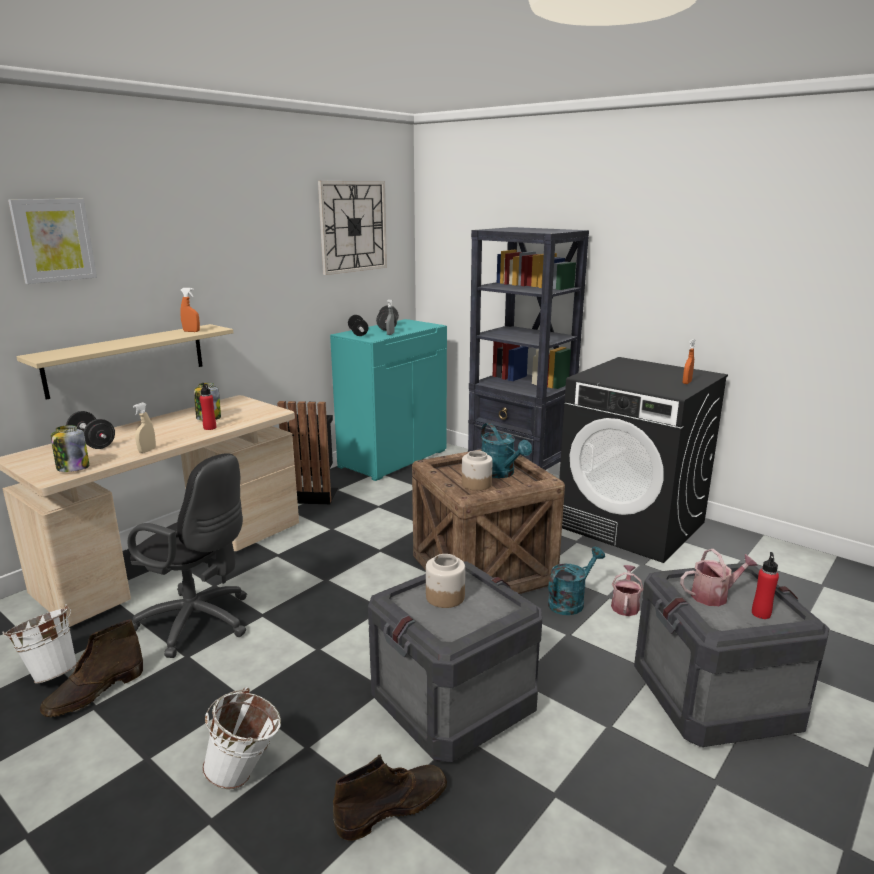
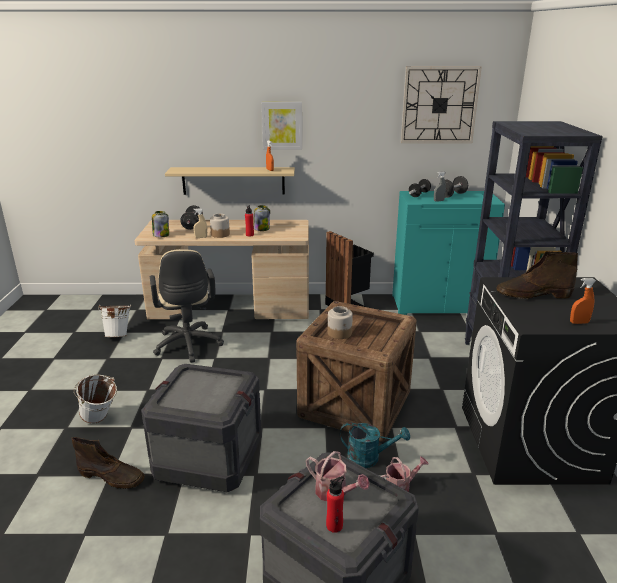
camera: 50 degrees right, 5 degrees up
picture [8,199,97,284] -> picture moved to [262,102,302,149]
brown boot [40,619,143,717] -> brown boot moved to [496,251,578,299]
black office chair [127,453,247,658] -> beige office chair [150,249,224,363]
jar [426,554,465,608] -> jar moved to [210,214,230,238]
turquoise watering can [481,423,532,478] -> none

